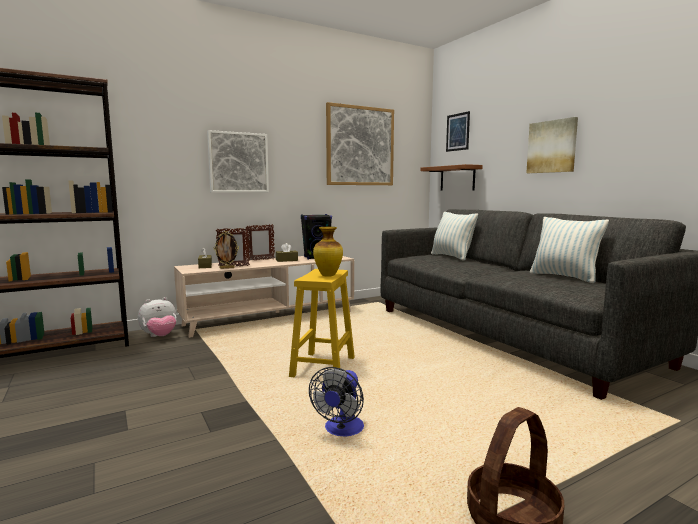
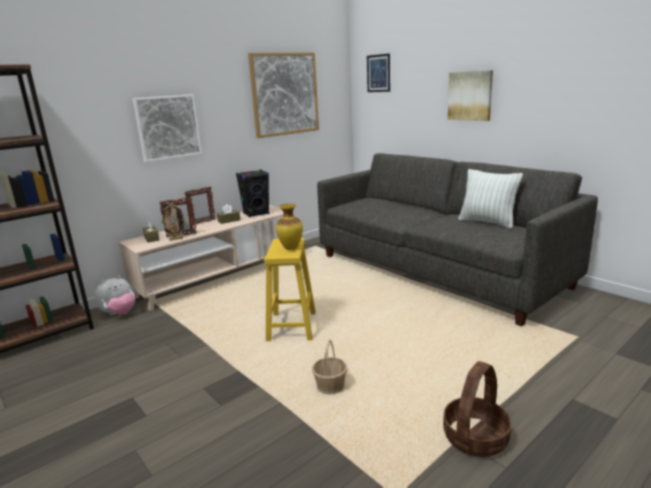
camera: 10 degrees left, 10 degrees up
fan [309,367,364,436] -> basket [312,339,347,395]
brown shelf [421,164,483,190] -> none
pillow [431,212,478,260] -> none

